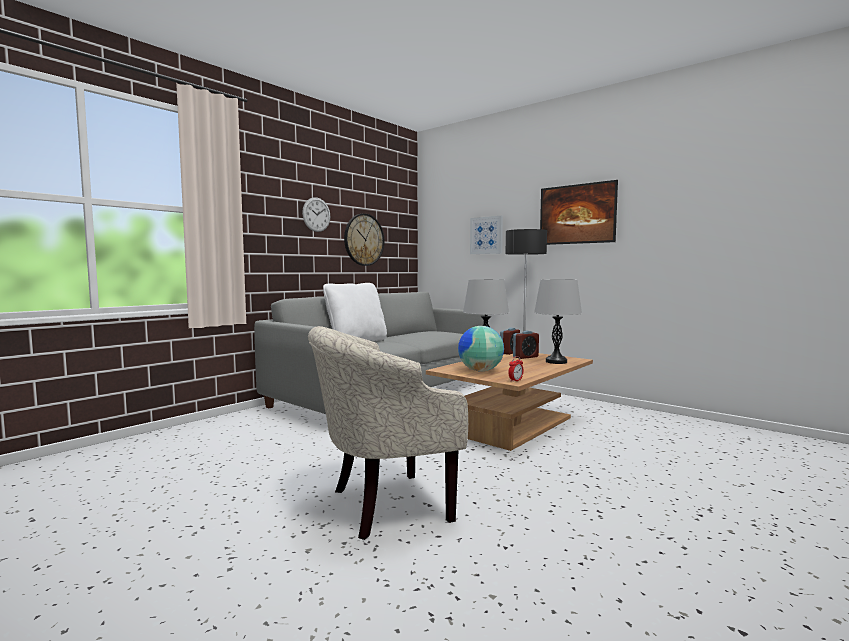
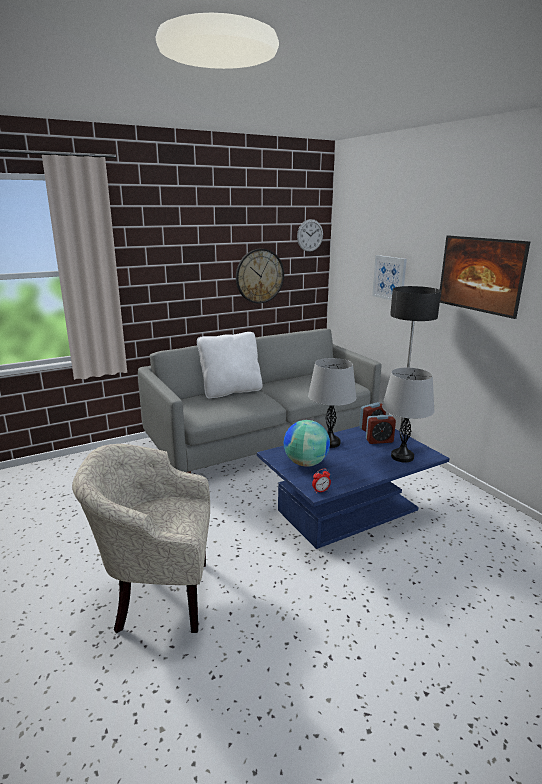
camera: 20 degrees right, 15 degrees up
wall clock [302,197,330,232] -> wall clock moved to [297,219,323,252]
brown coffee table [426,353,593,451] -> blue coffee table [257,426,450,549]

